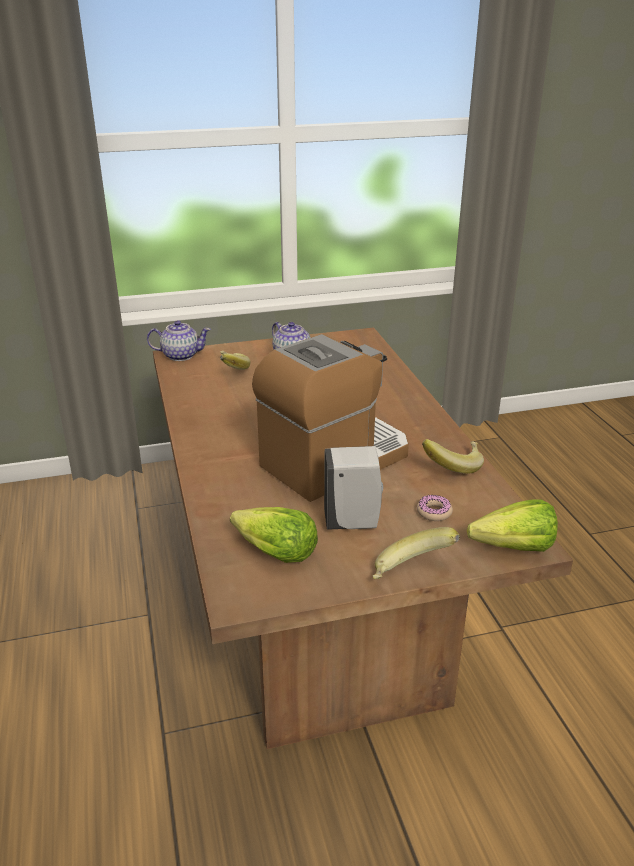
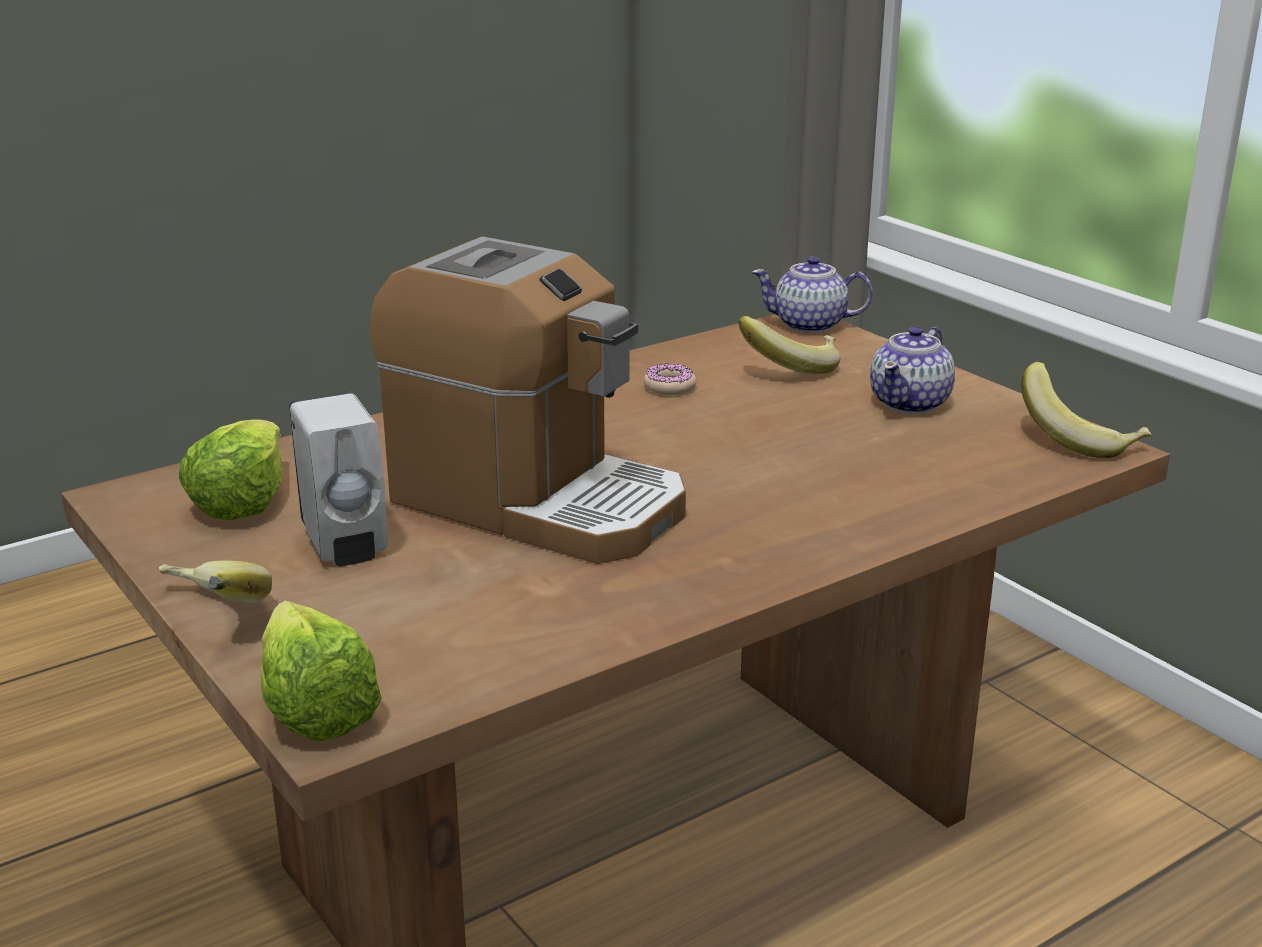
camera: 70 degrees right, 5 degrees down
teapot [147,320,211,361] -> teapot turned 120 degrees clockwise [752,256,873,333]
donut [417,495,453,521] -> donut moved to [644,364,697,395]
banana [422,439,484,474] -> banana moved to [1021,362,1152,458]

